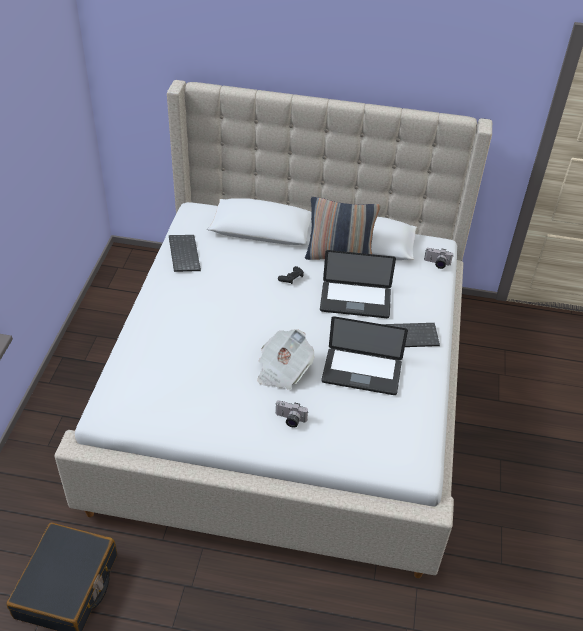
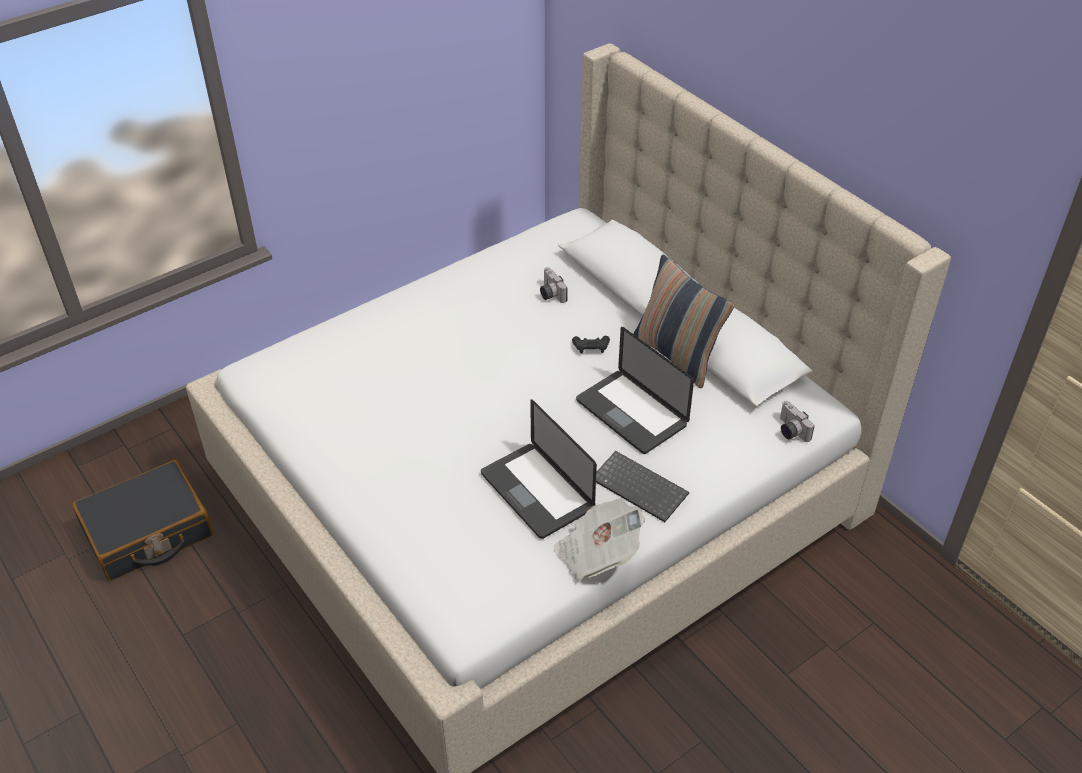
camera: 45 degrees right, 0 degrees up
keyboard [169,235,201,272] -> none
newspaper [257,329,314,390] -> newspaper moved to [553,498,645,580]
camera [276,401,308,428] -> camera moved to [540,267,568,303]

